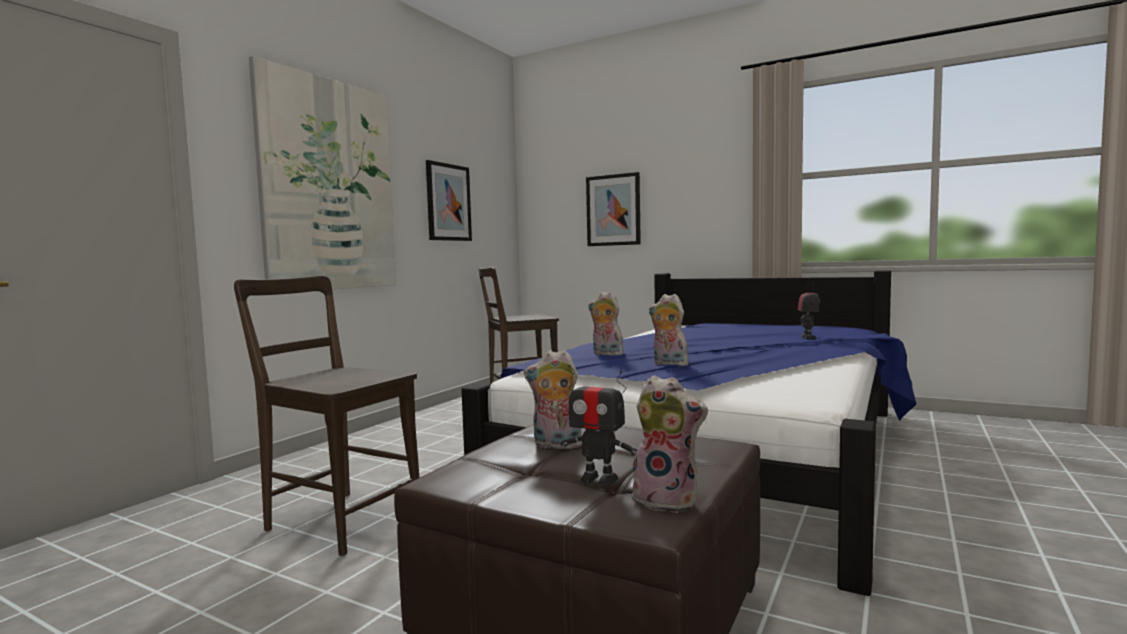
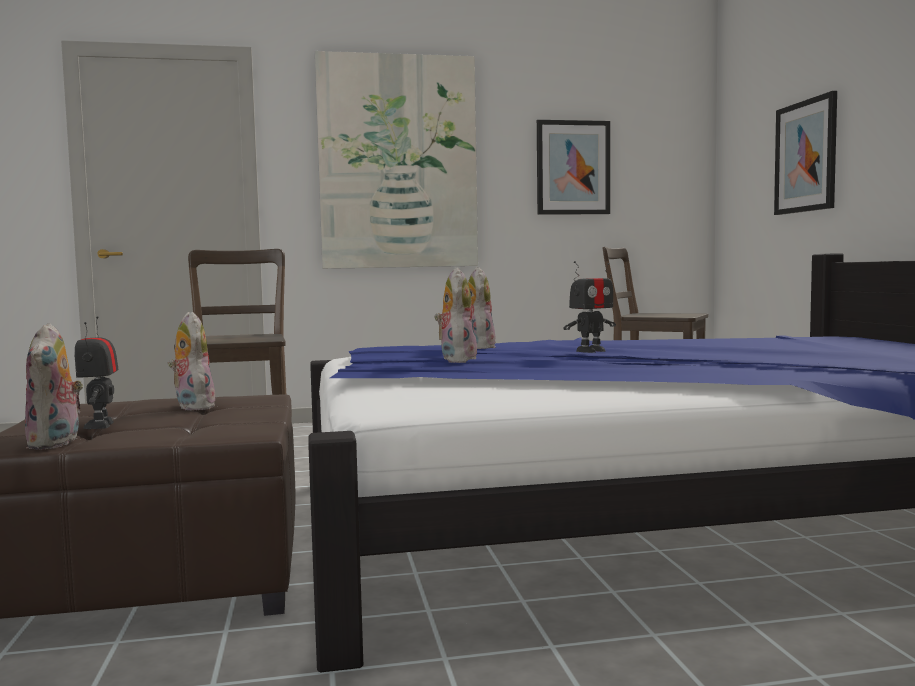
camera: 50 degrees right, 0 degrees up
toy robot [798,283,820,339] -> toy robot moved to [564,261,616,353]

